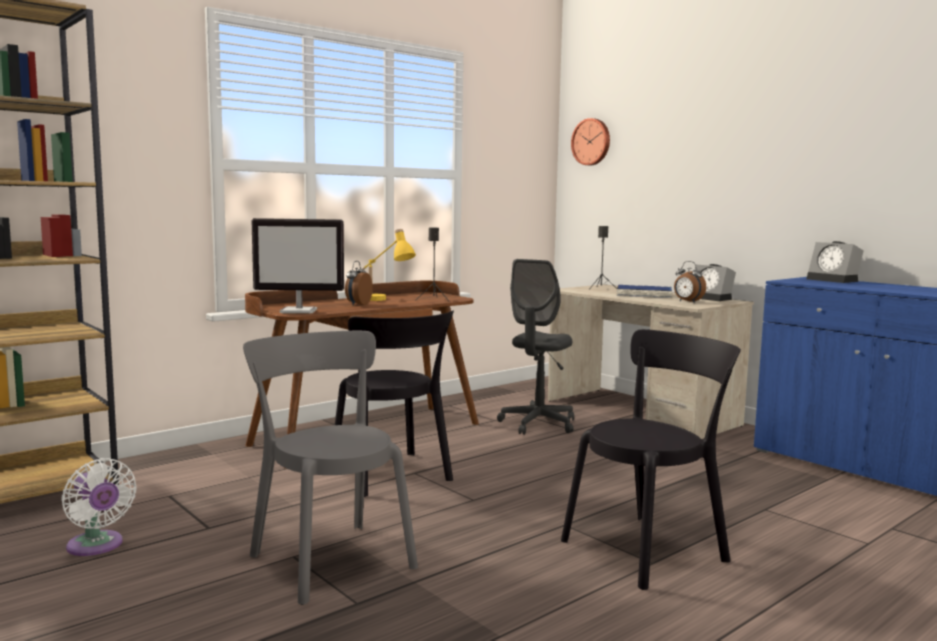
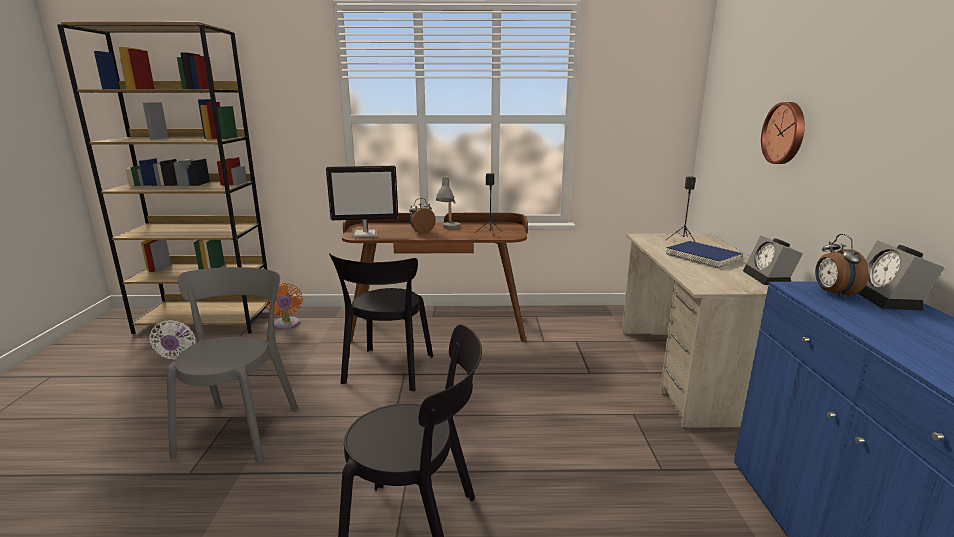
camera: 40 degrees right, 10 degrees up
monitor [251,218,344,314] -> monitor turned 45 degrees counterclockwise [326,166,398,238]
yellow table lamp [363,229,416,301] -> grey table lamp [436,176,460,229]
grey office chair [497,259,574,435] -> none
wall clock [571,118,610,165] -> wall clock moved to [761,102,805,164]
alarm clock [674,261,706,303] -> alarm clock moved to [815,234,869,299]
none -> orange fan [265,283,303,329]

